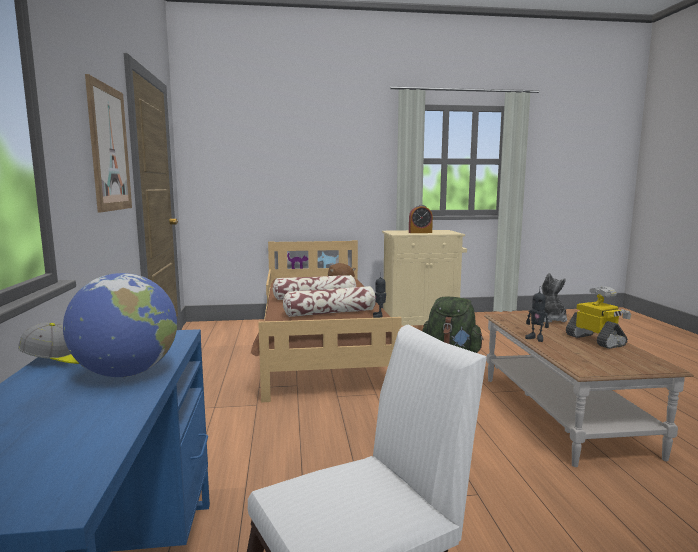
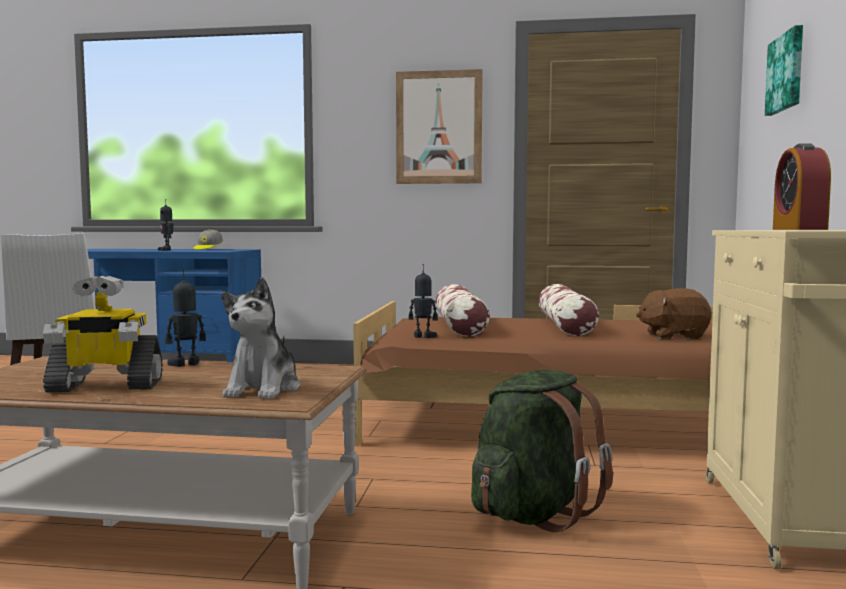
camera: 105 degrees right, 5 degrees down
globe [63,273,177,377] -> toy robot [158,199,174,251]
plush toy [541,273,567,323] -> plush toy turned 90 degrees clockwise [222,277,300,399]
none -> picture [765,25,803,116]

